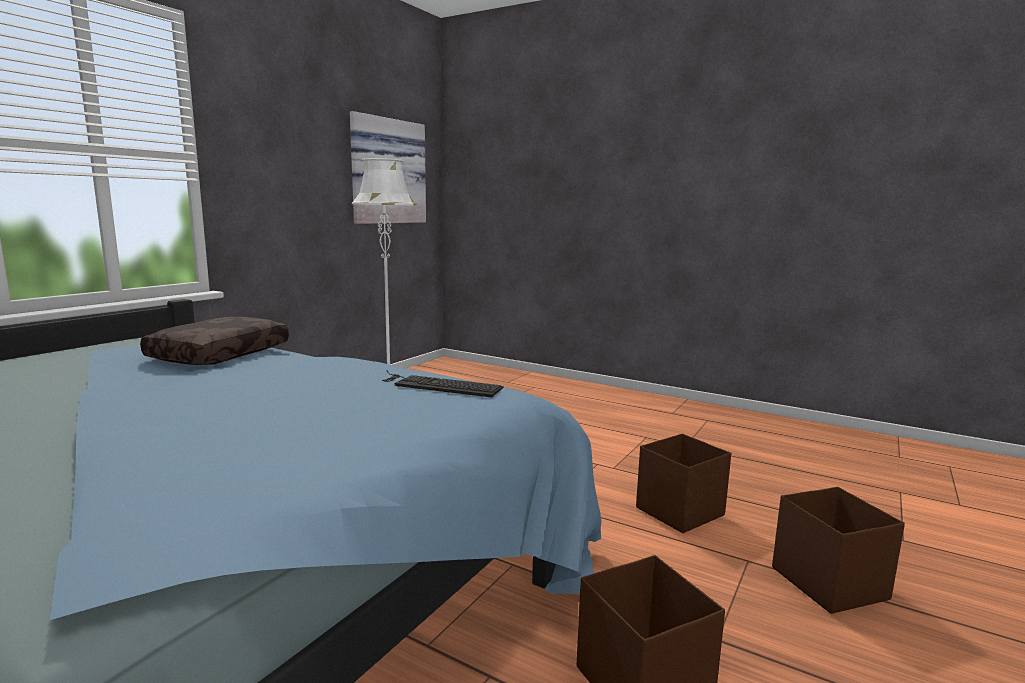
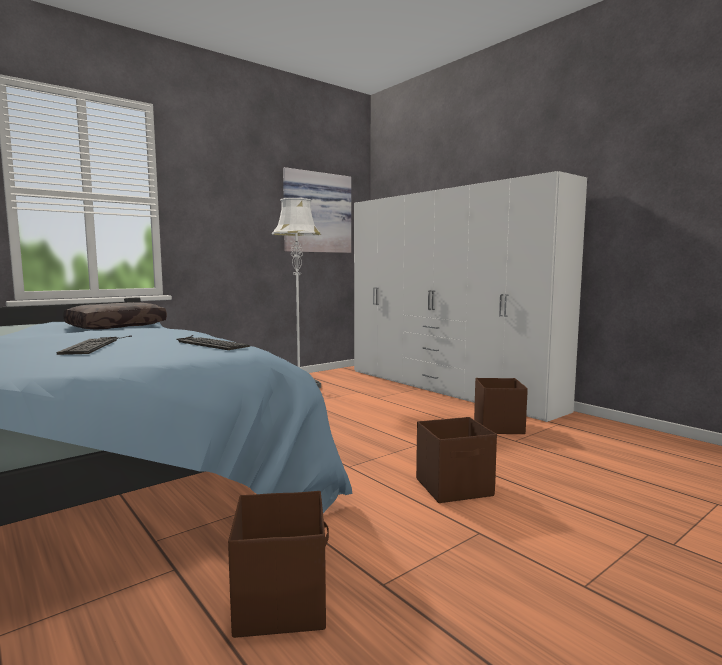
camera: 20 degrees right, 5 degrees down
brown storage box [772,487,905,614] -> brown storage box moved to [474,378,528,434]
none -> keyboard [57,335,132,355]
none -> white wardrobe [354,171,587,422]

